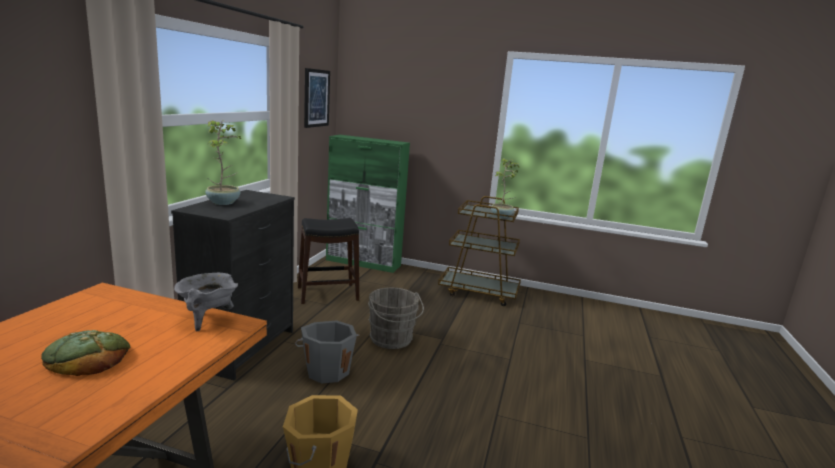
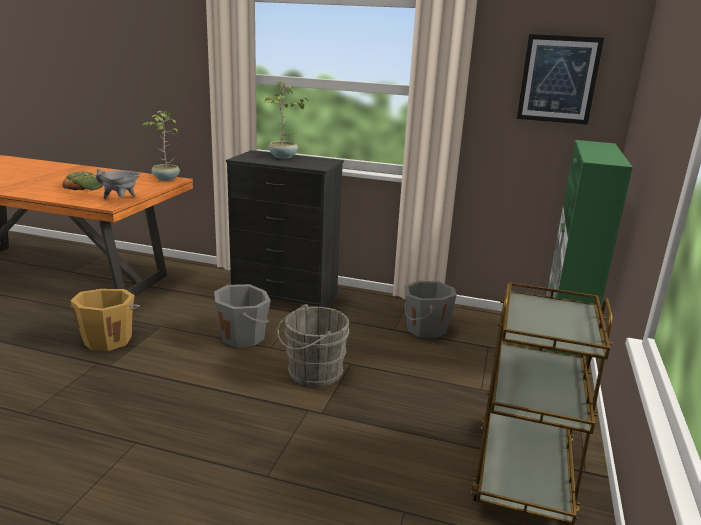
camera: 90 degrees right, 5 degrees up
black stool [298,218,359,304] -> grey bucket [404,281,457,338]
potted plant [491,159,520,218] -> potted plant moved to [142,111,180,181]

